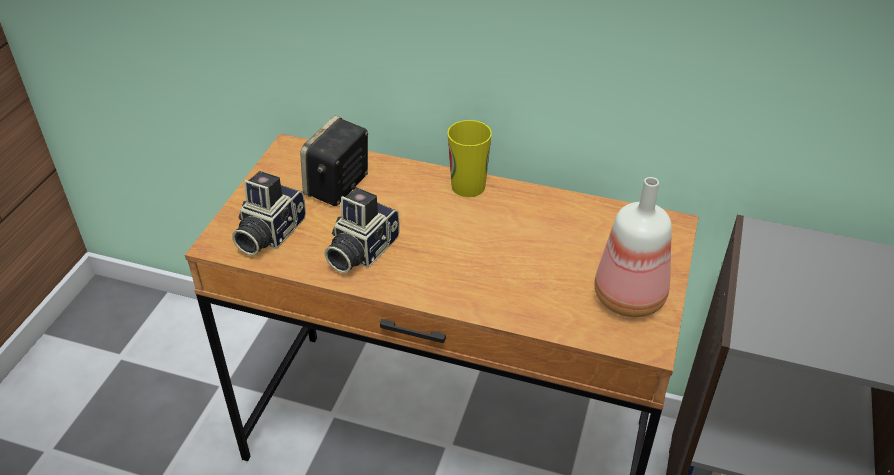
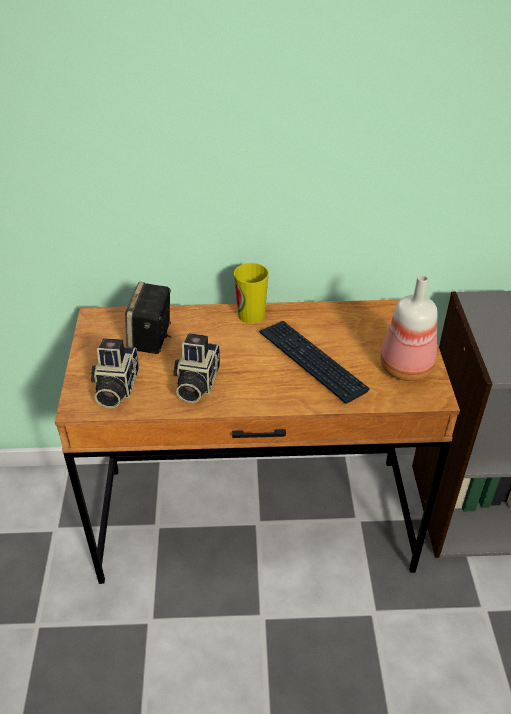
camera: 20 degrees left, 0 degrees up
none -> keyboard [259,321,370,404]

